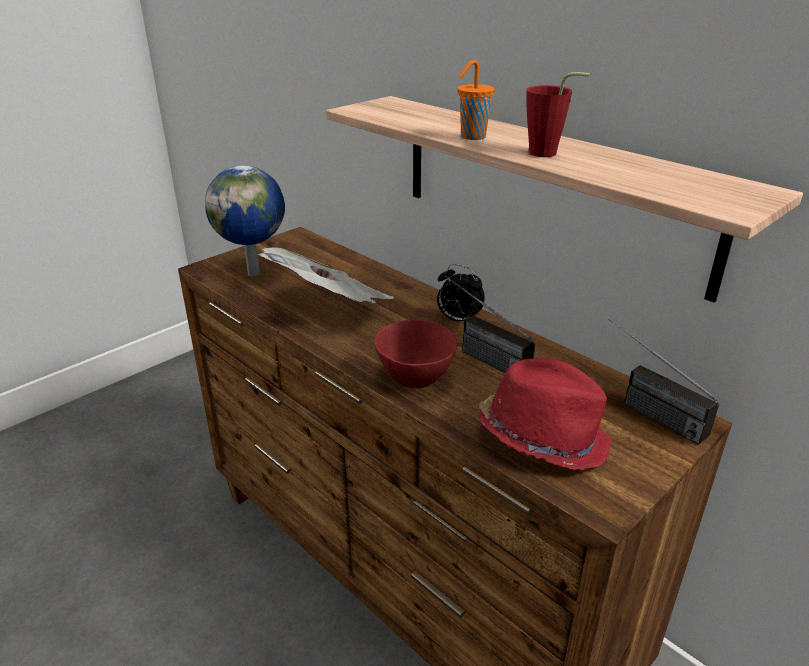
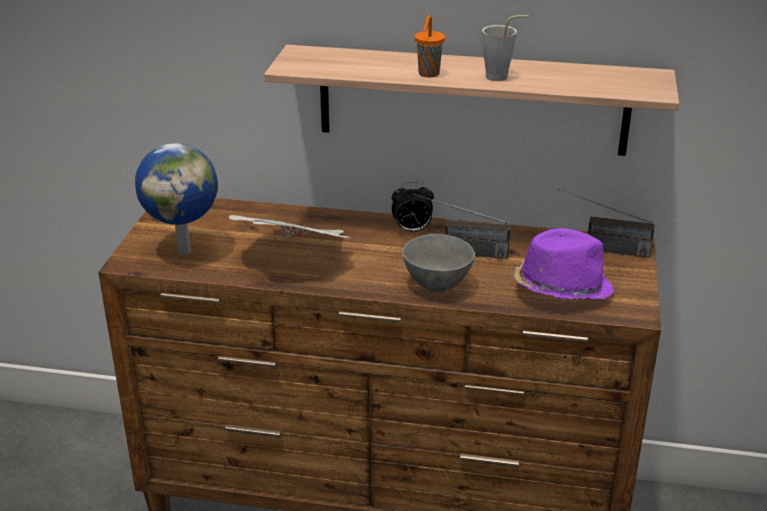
camera: 35 degrees left, 0 degrees up
red bowl [374,320,457,388] -> grey bowl [402,234,475,292]
red hat [478,358,613,470] -> purple hat [514,228,614,300]
red cup [526,72,591,157] -> grey cup [482,15,529,81]

